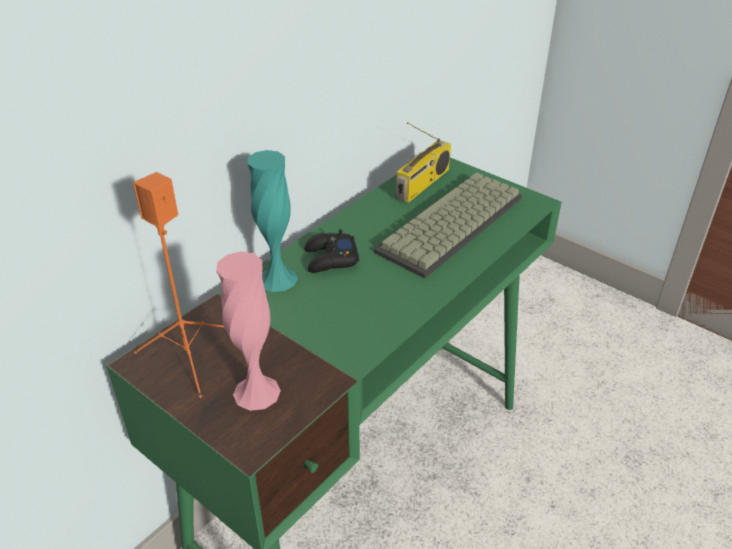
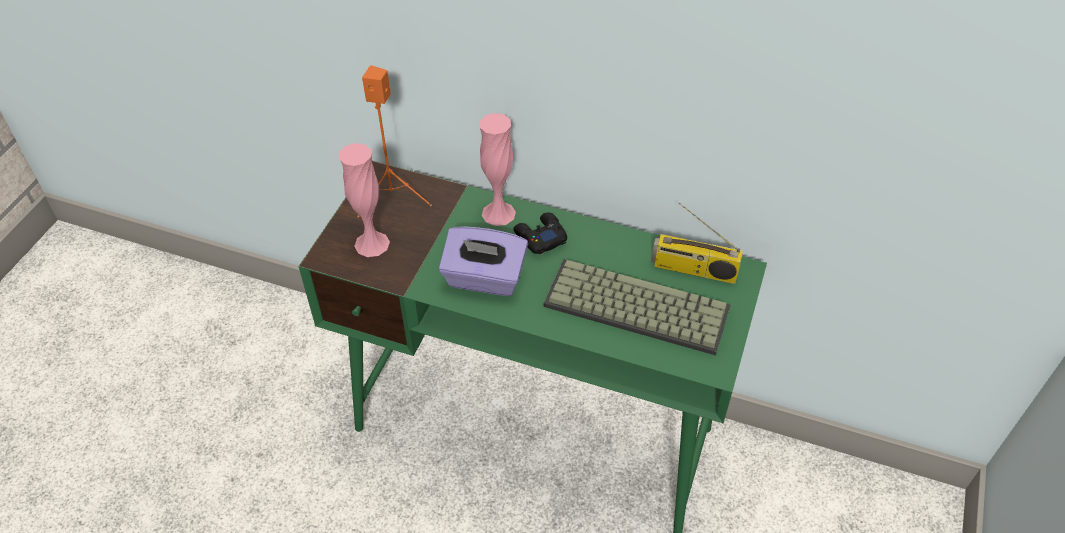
camera: 70 degrees right, 10 degrees up
turquoise vase [247,150,298,292] -> pink vase [480,113,516,226]
none -> purple tissue box [439,226,528,296]

